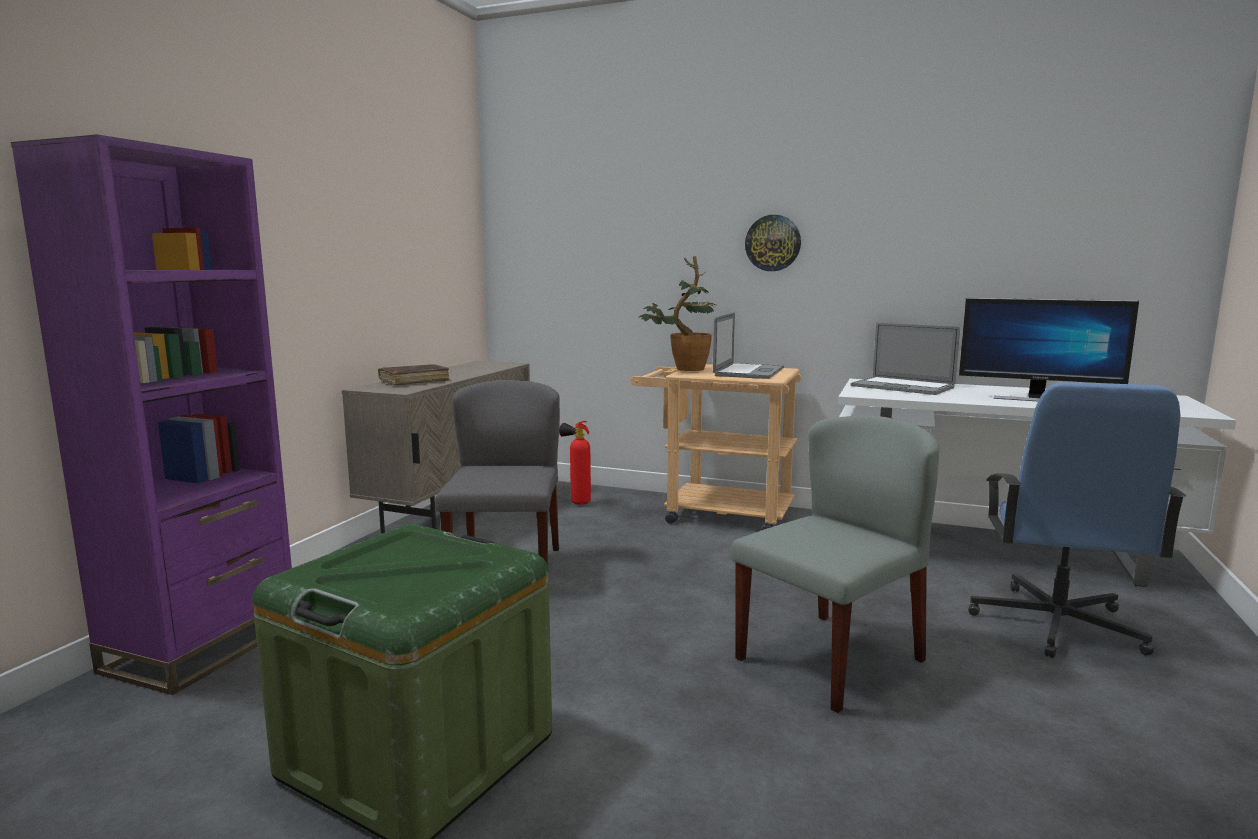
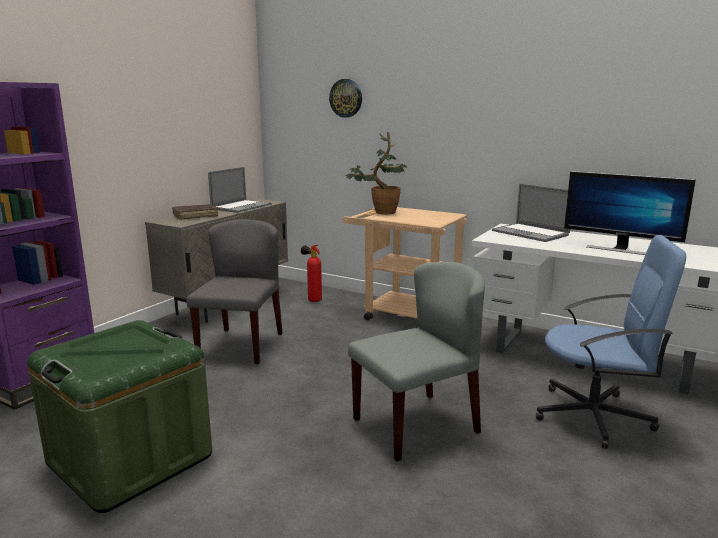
camera: 10 degrees right, 5 degrees up
laptop [713,312,784,379] -> laptop moved to [208,167,272,213]
wall clock [745,215,801,271] -> wall clock moved to [329,79,362,118]
blue office chair [968,382,1186,658] -> blue office chair turned 105 degrees counterclockwise [536,235,686,449]

